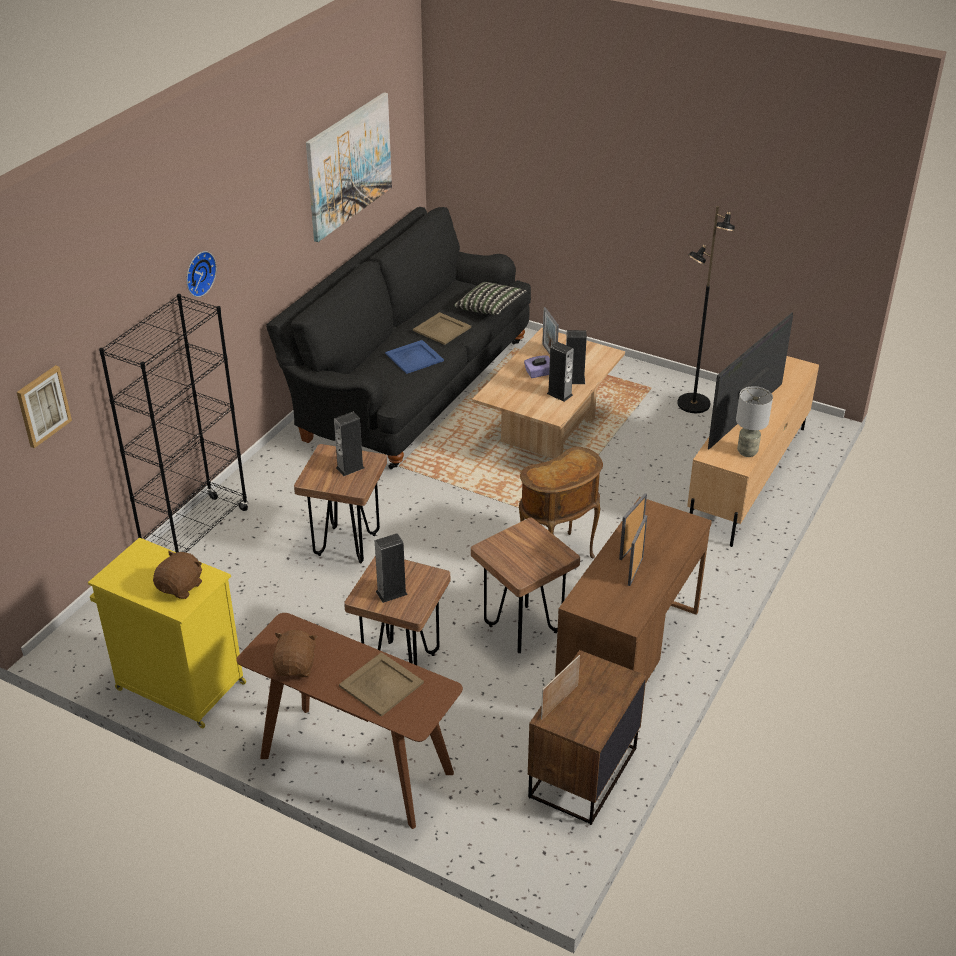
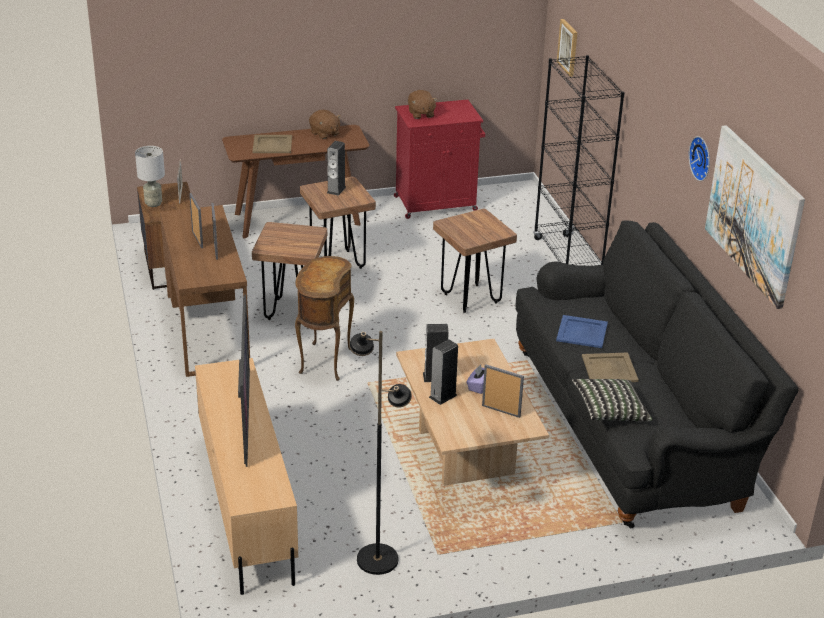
camera: 135 degrees right, 5 degrees down
yellow cabinet [88,538,246,728] -> red cabinet [394,100,485,219]
wall clock [186,251,217,297] -> wall clock moved to [689,136,710,181]
speaker [334,412,365,476] -> none
grey table lamp [736,386,773,457] -> grey table lamp moved to [135,146,165,207]

